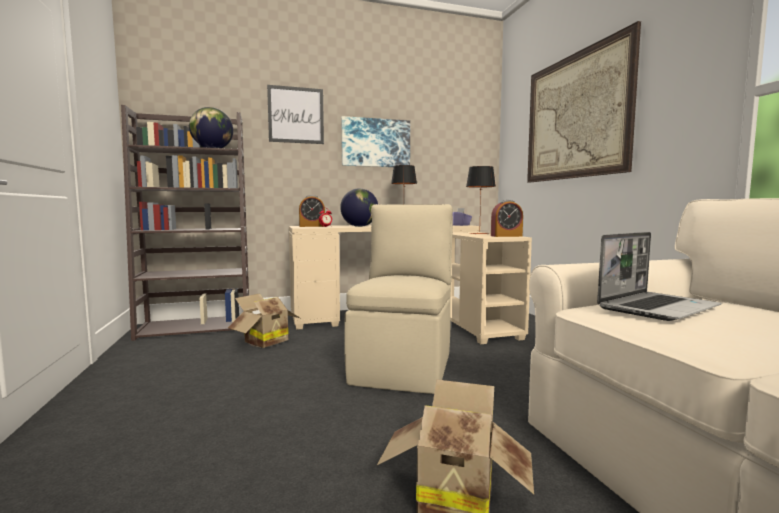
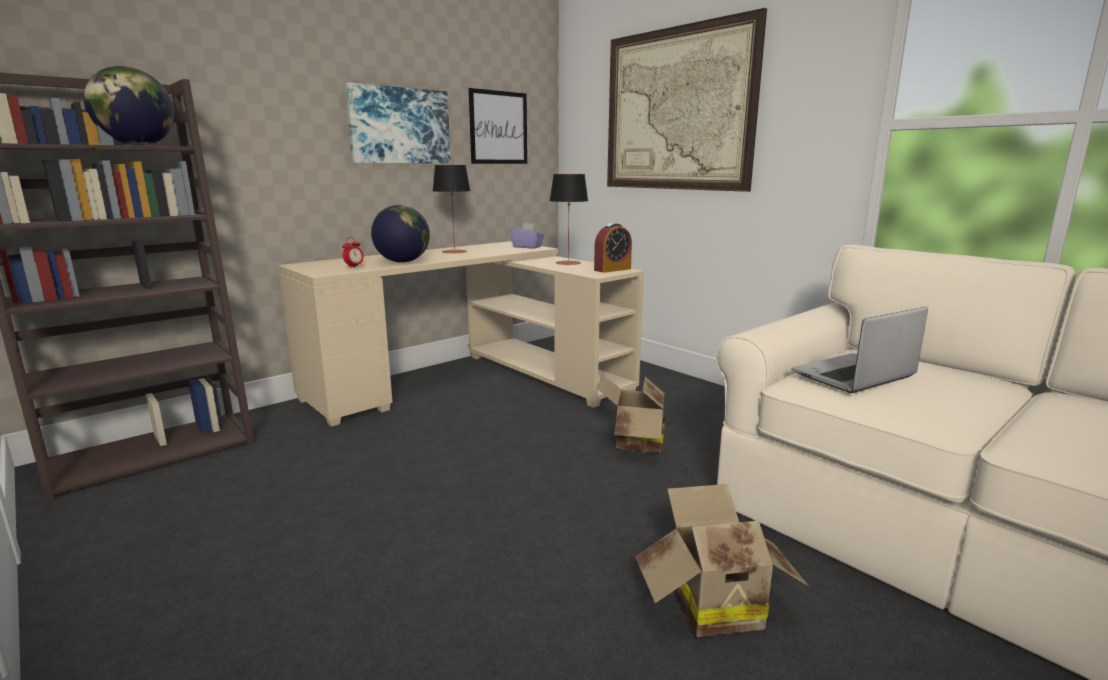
camera: 25 degrees left, 10 degrees up
cardboard box [228,293,300,348] -> cardboard box moved to [596,374,666,453]
picture [267,85,324,144] -> picture moved to [469,88,527,164]
alarm clock [299,195,325,227] -> none
beige chair [344,204,453,394] -> none
laptop [597,232,721,321] -> laptop turned 150 degrees counterclockwise [792,307,928,393]

